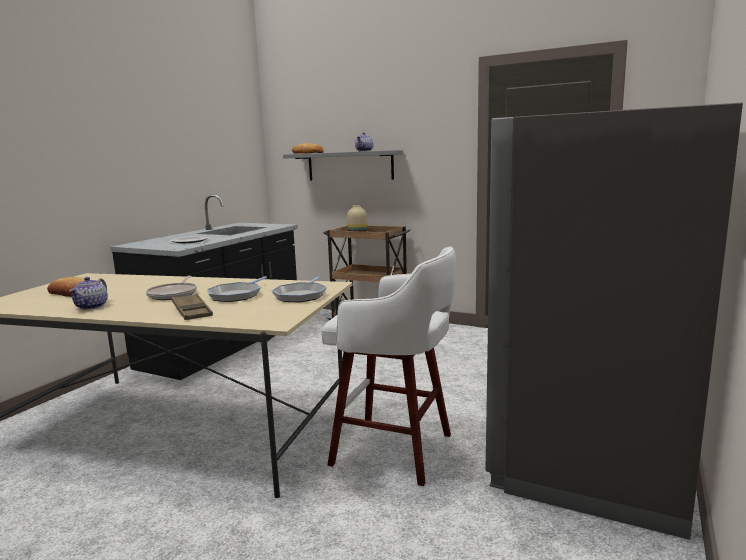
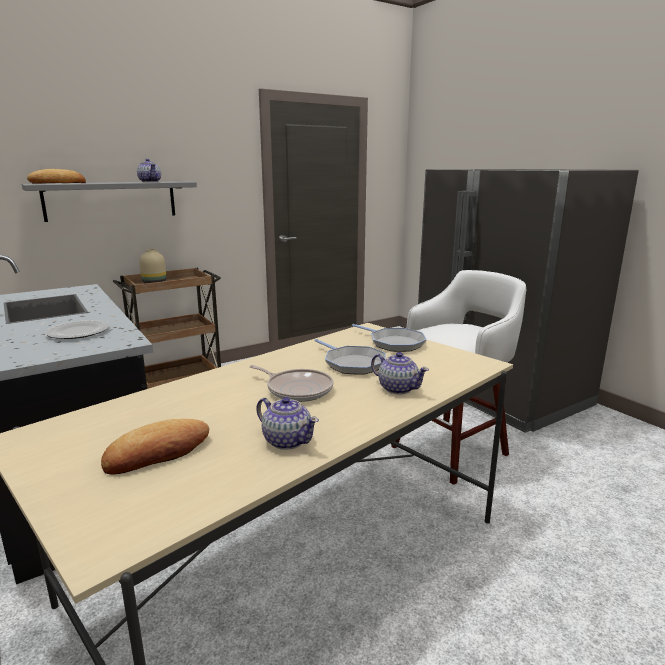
camera: 60 degrees left, 5 degrees up
brown tray [171,293,213,320] -> teapot [371,352,429,394]

